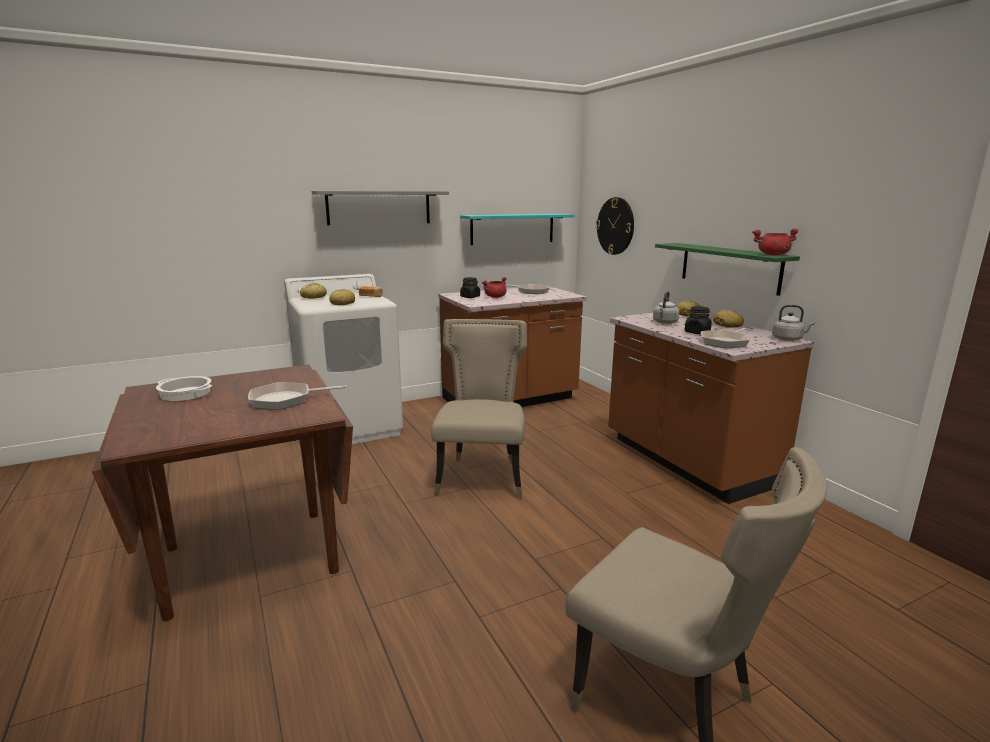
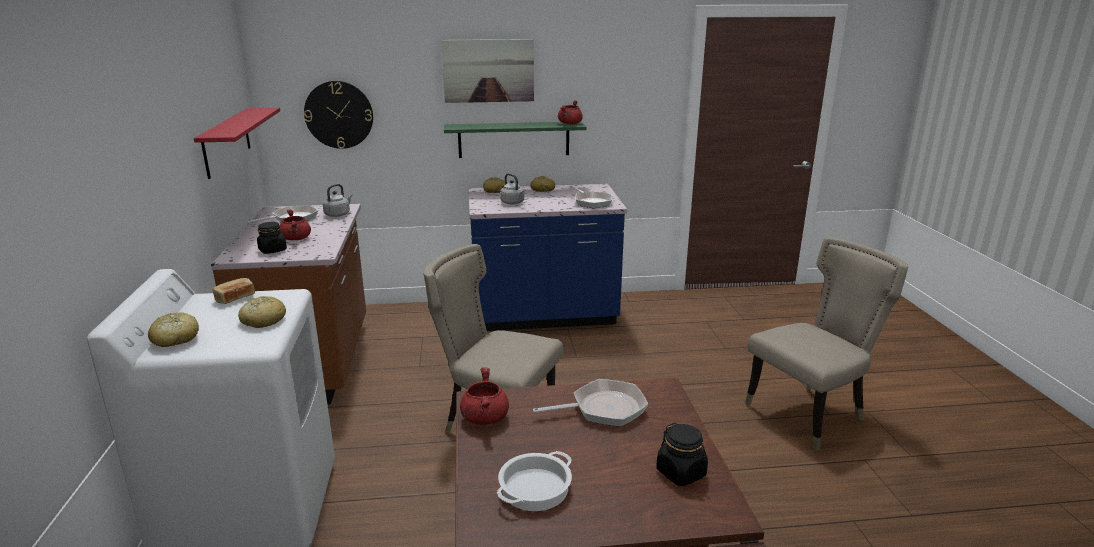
camera: 70 degrees left, 5 degrees up
frying pan [248,382,346,410] -> frying pan turned 105 degrees counterclockwise [533,379,648,427]
grey shelf [312,191,449,225] -> none
turquoise shelf [460,214,575,245] -> red shelf [194,108,280,179]
brown counter [608,313,814,504] -> blue counter [468,184,627,331]
black jar [685,306,712,334] -> black jar moved to [656,423,708,486]
grey kettle [772,305,815,341] -> grey kettle moved to [323,184,353,217]
none -> picture [441,39,534,103]
none -> red cooking pot [460,367,509,425]

